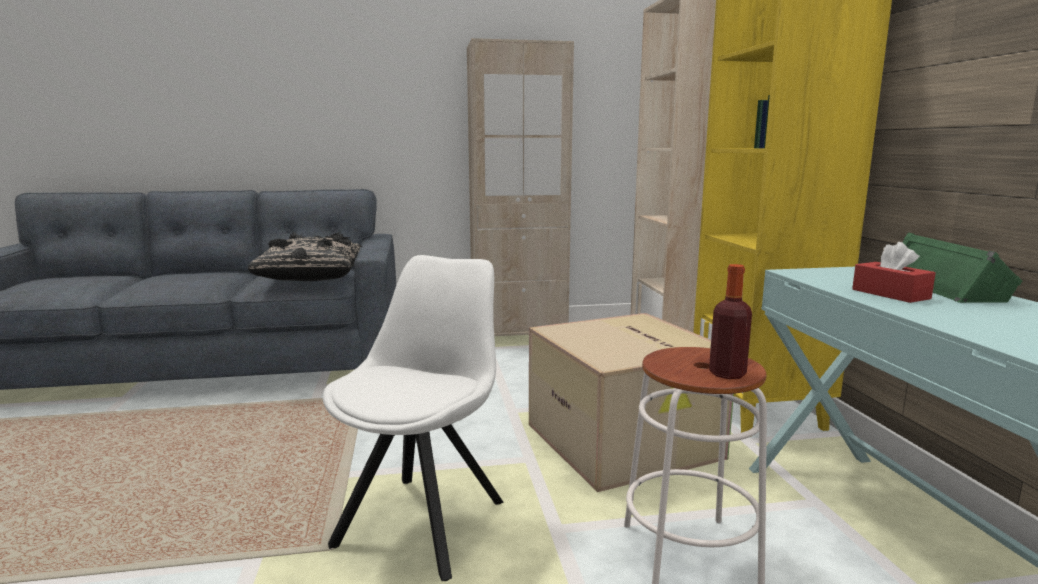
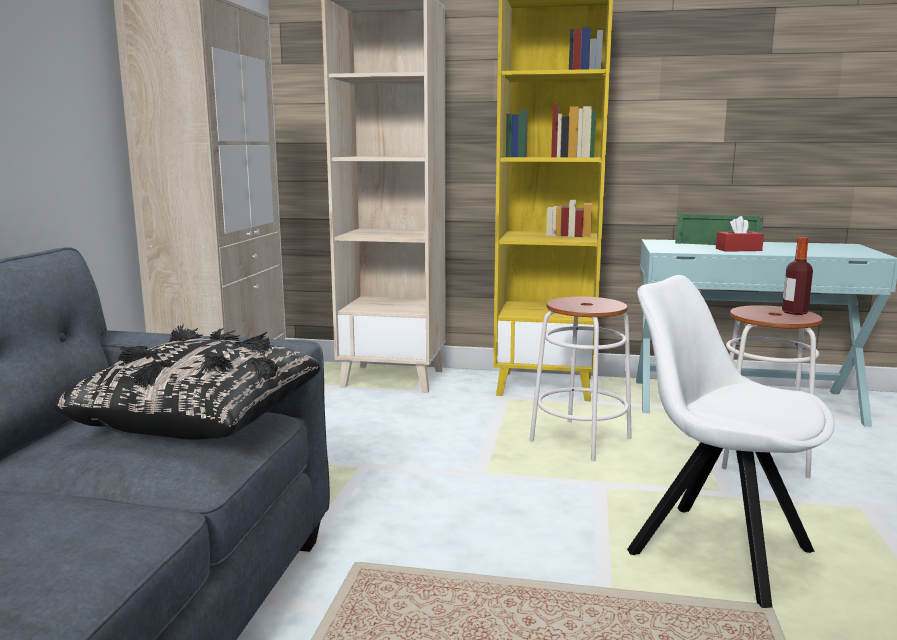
camera: 70 degrees left, 0 degrees up
cardboard box [529,313,734,492] -> white stool [529,297,632,461]

